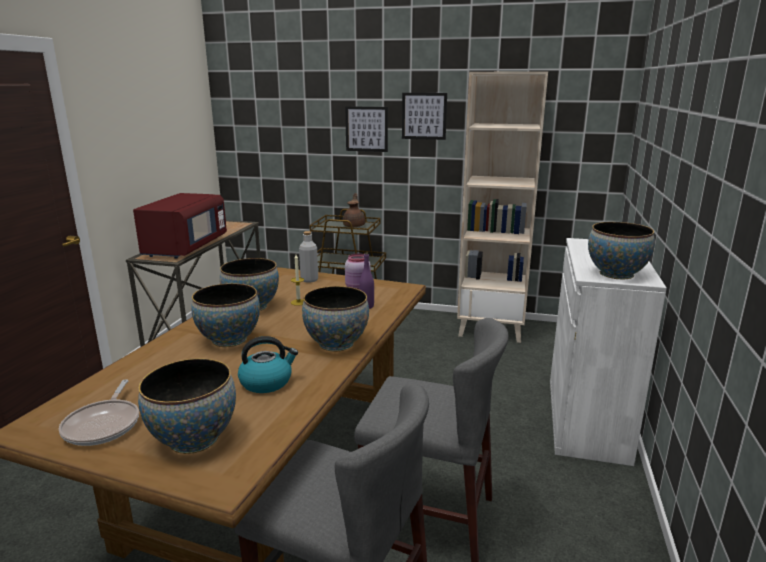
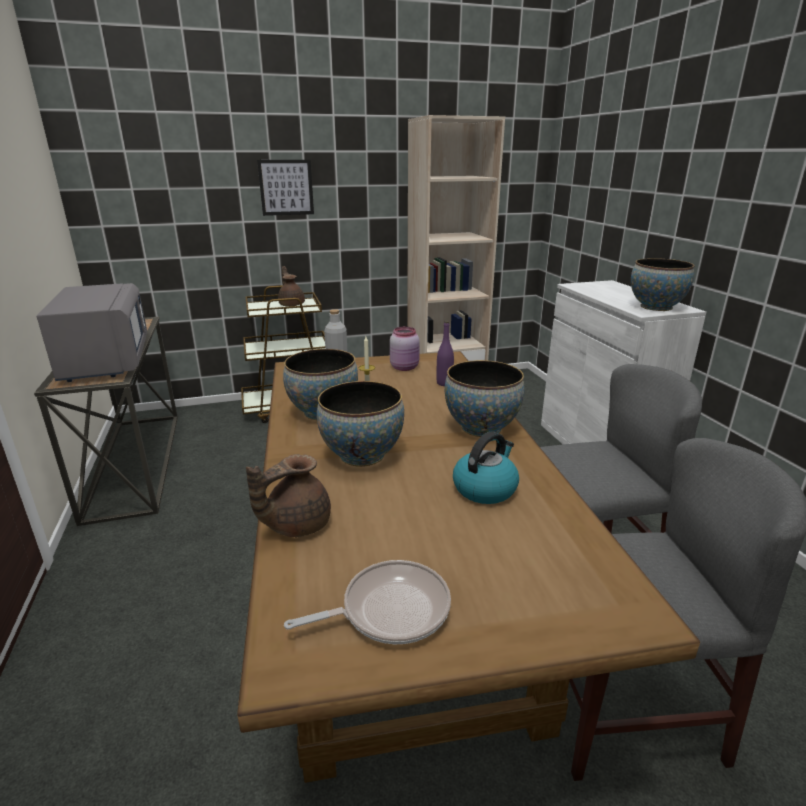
camera: 30 degrees left, 5 degrees up
frying pan [59,379,139,446] -> frying pan turned 75 degrees counterclockwise [284,560,451,644]
red microwave [133,193,227,258] -> grey microwave [37,283,147,382]
bowl [138,358,236,454] -> none
picture [402,93,447,140] -> none
none -> brown teapot [246,454,331,537]

